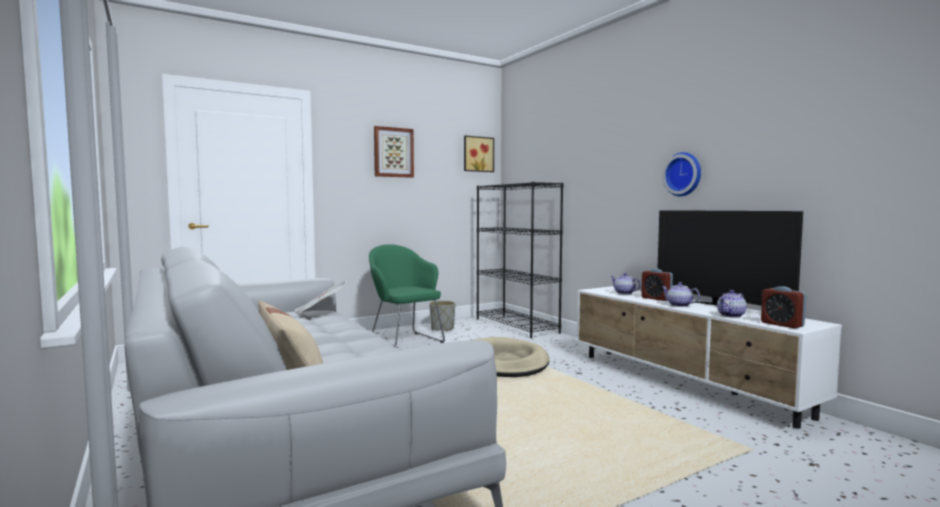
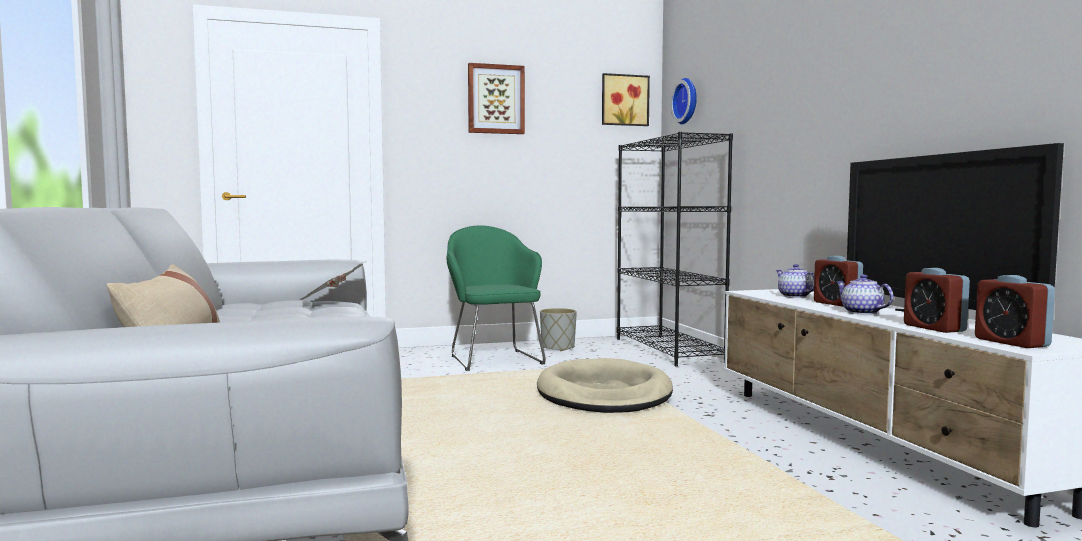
camera: 15 degrees right, 0 degrees up
wall clock [662,152,701,196] -> wall clock moved to [671,78,697,124]
teapot [717,290,747,318] -> alarm clock [904,268,970,333]

